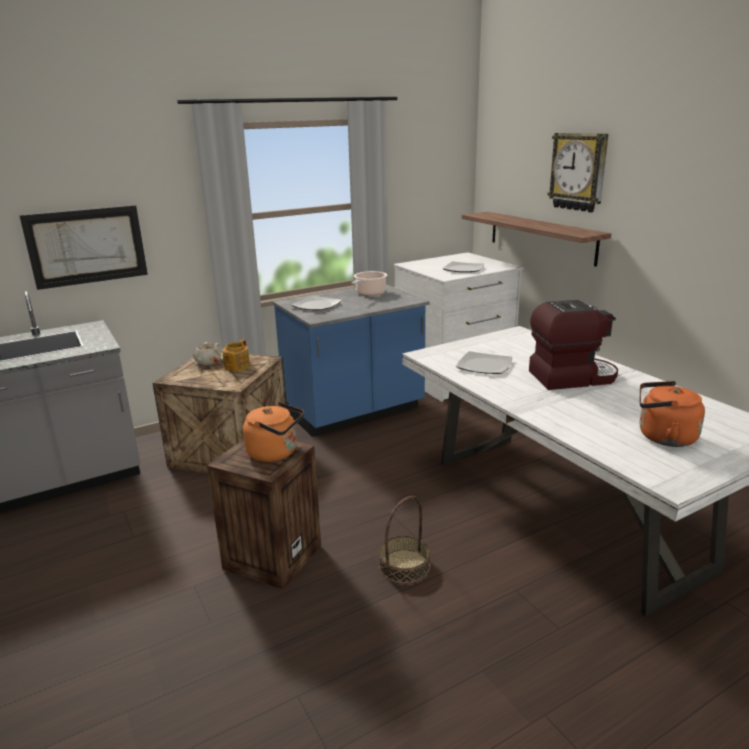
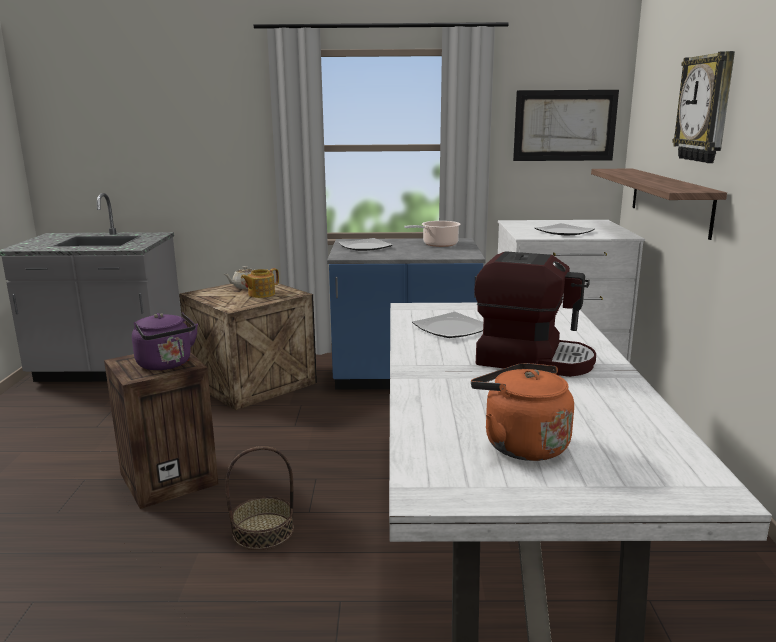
camera: 30 degrees right, 5 degrees down
picture [19,205,148,290] -> picture moved to [513,90,619,161]
orange kettle [243,402,304,462] -> purple kettle [132,313,198,370]

